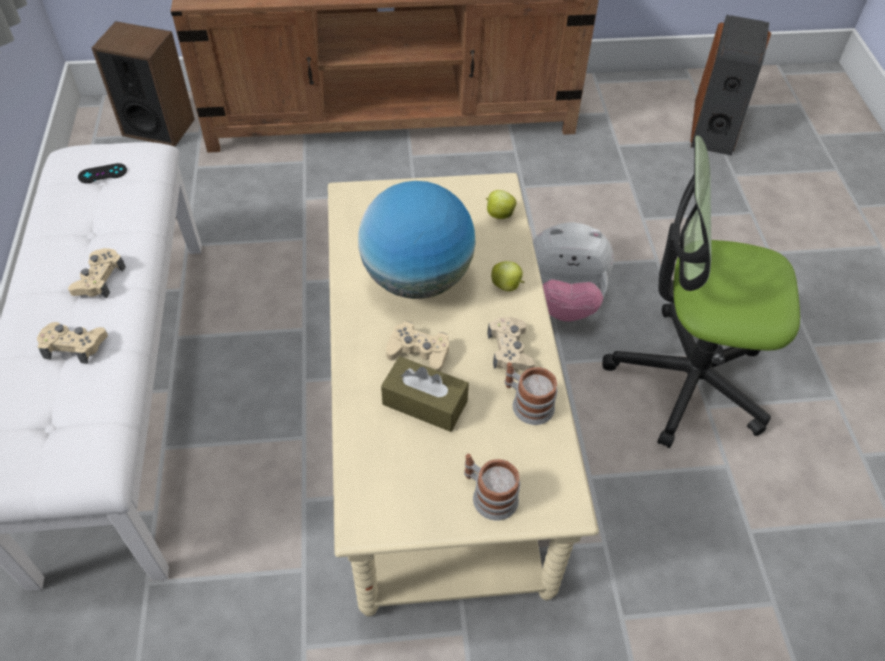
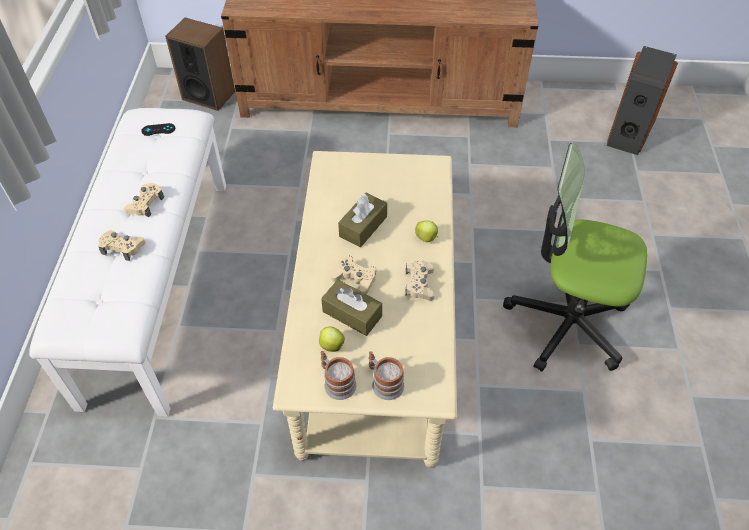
camera: 10 degrees right, 0 degrees up
globe [358,181,476,299] -> brown tissue box [338,193,387,247]
apple [486,190,517,219] -> apple moved to [319,327,345,352]
mug [505,362,557,425] -> mug moved to [321,351,356,400]
plush toy [533,223,614,322] -> none

